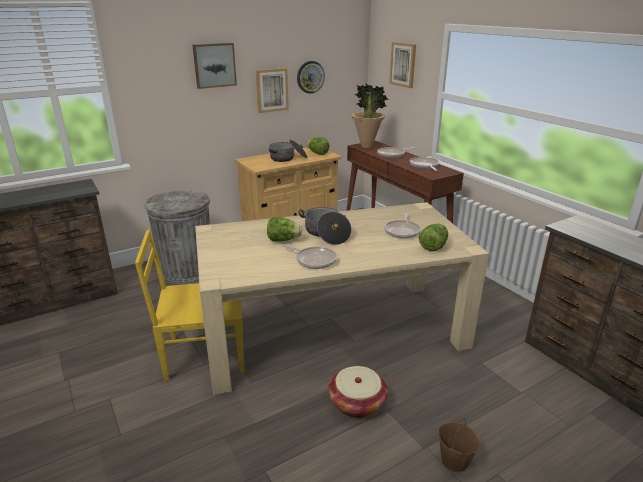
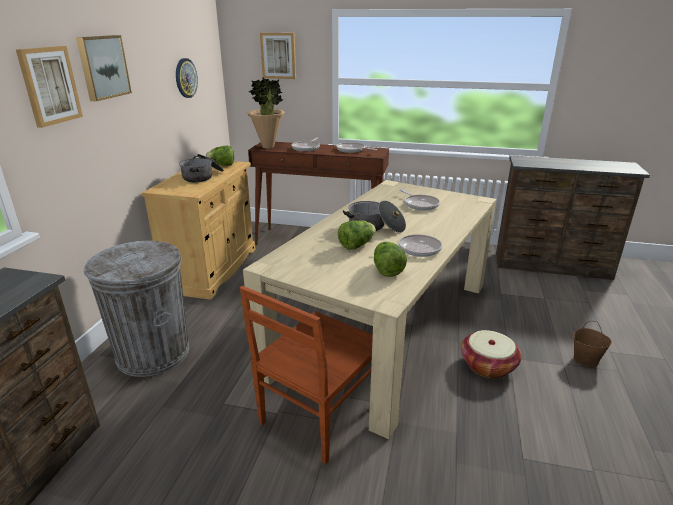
camera: 45 degrees left, 0 degrees up
yellow chair [135,230,245,381] -> brown chair [240,286,373,464]
picture [256,68,289,113] -> picture moved to [16,46,83,128]
lettuce [419,224,448,251] -> lettuce moved to [374,241,407,277]

